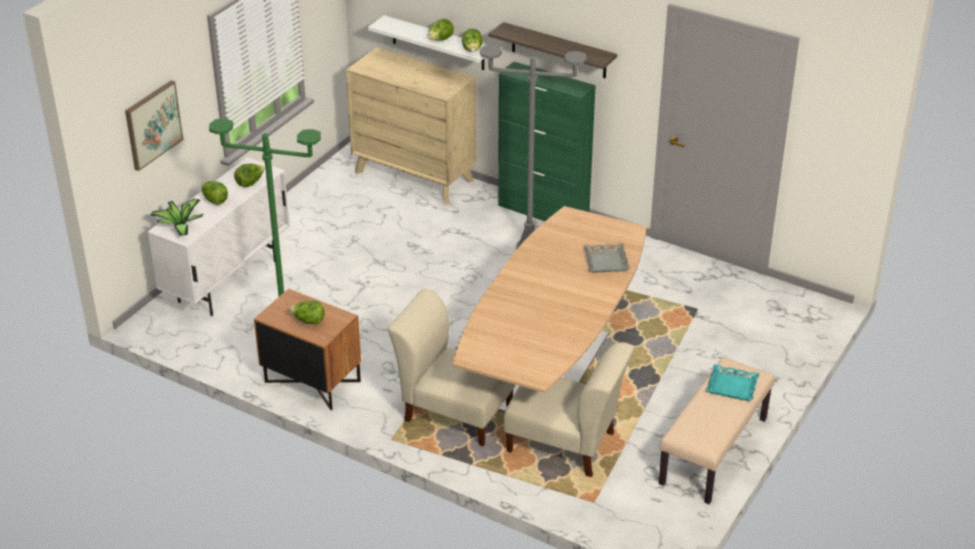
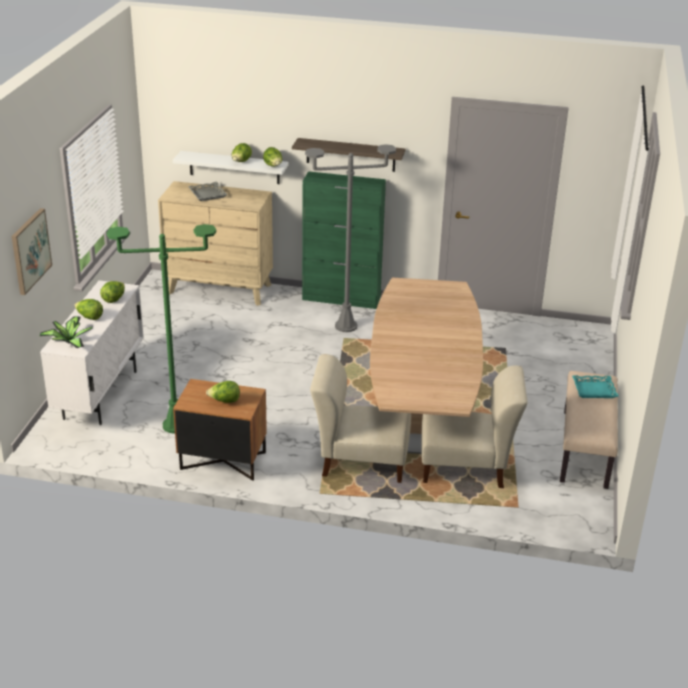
camera: 20 degrees left, 5 degrees down
grey tray [584,243,630,273] -> grey tray moved to [188,182,228,201]

